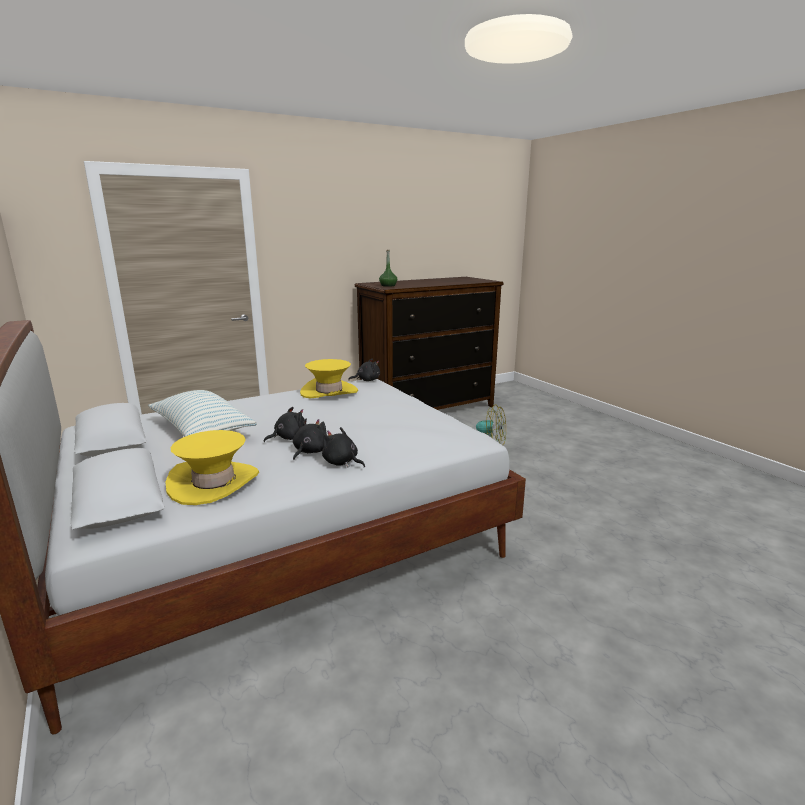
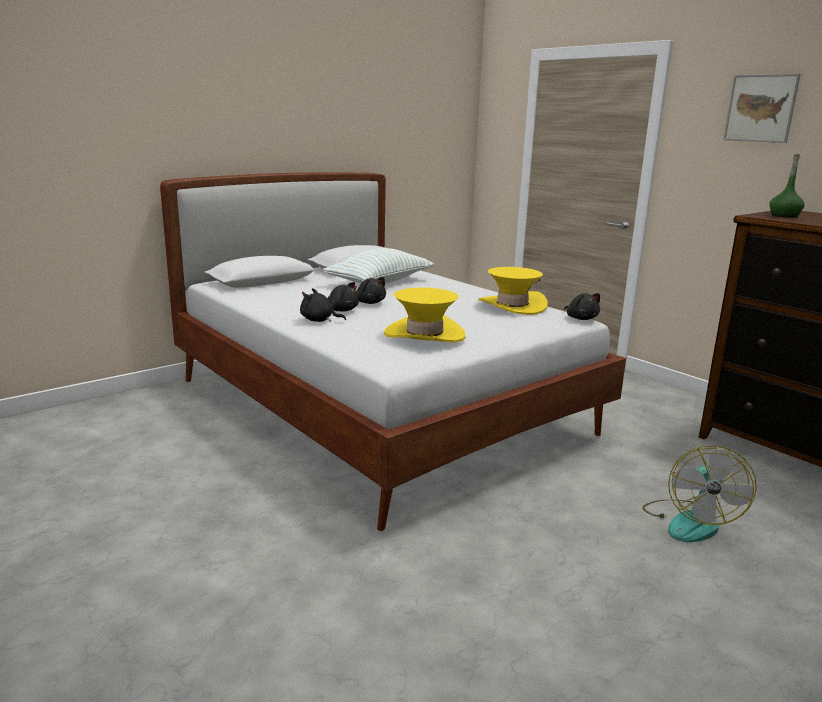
camera: 80 degrees right, 0 degrees up
yellow hat [165,430,259,505] -> yellow hat moved to [384,287,466,343]
black plush toy [322,427,365,468] -> black plush toy turned 105 degrees counterclockwise [300,288,346,322]
none -> picture [723,74,801,143]

